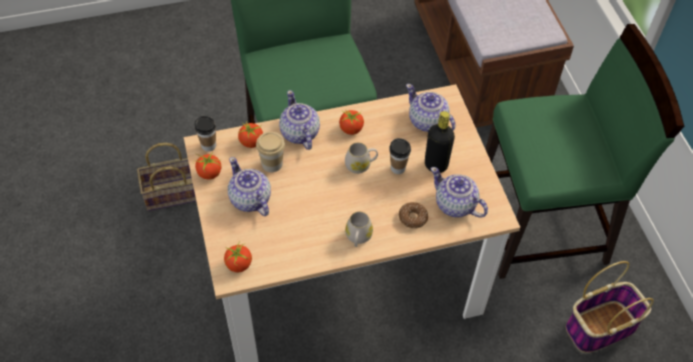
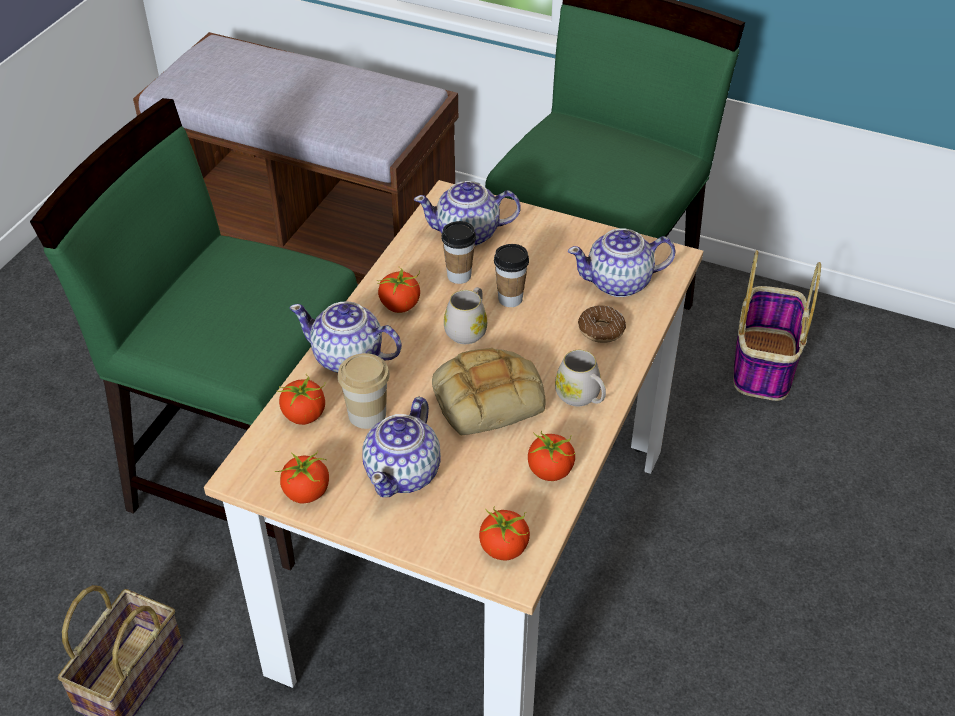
camera: 50 degrees left, 10 degrees down
cup [194,116,216,152] -> cup moved to [441,221,476,284]
teapot [228,157,271,216] -> teapot turned 75 degrees counterclockwise [363,397,441,497]
black bottle [425,111,455,173] -> none
none -> bread [432,348,545,435]
none -> tomato [528,431,575,481]

